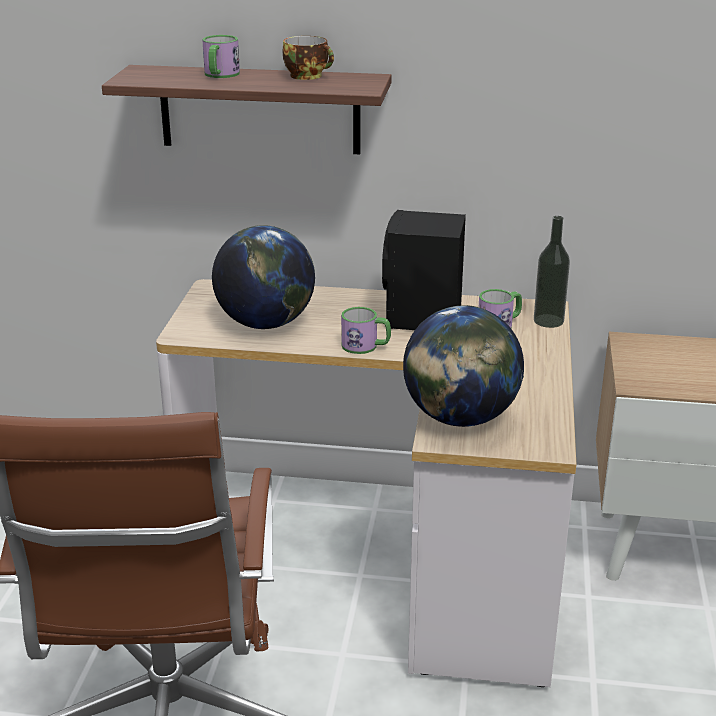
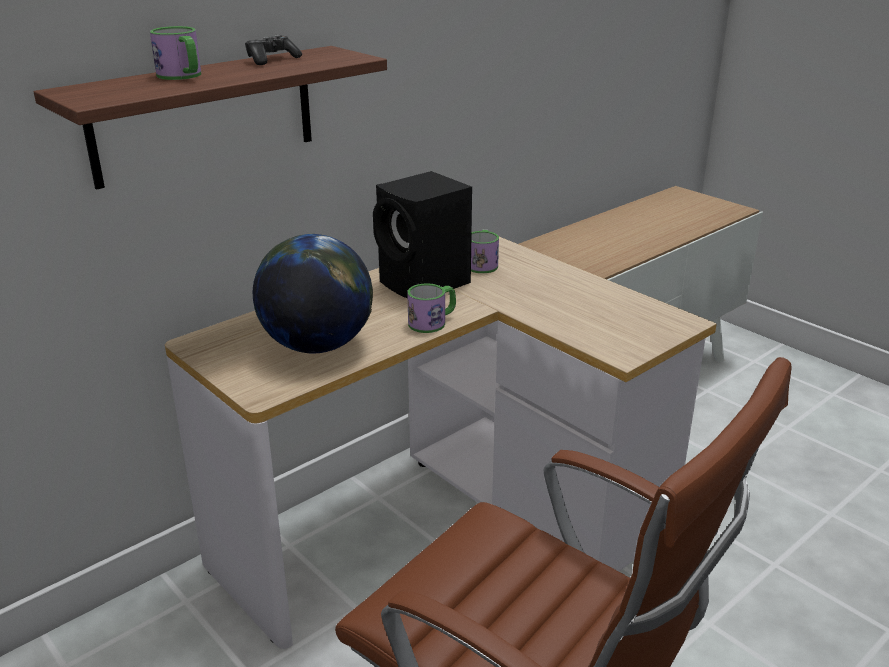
camera: 50 degrees left, 0 degrees up
cup [282,36,334,80] -> game controller [245,35,302,65]
globe [403,305,524,427] -> none
bottle [534,216,570,328] -> none

